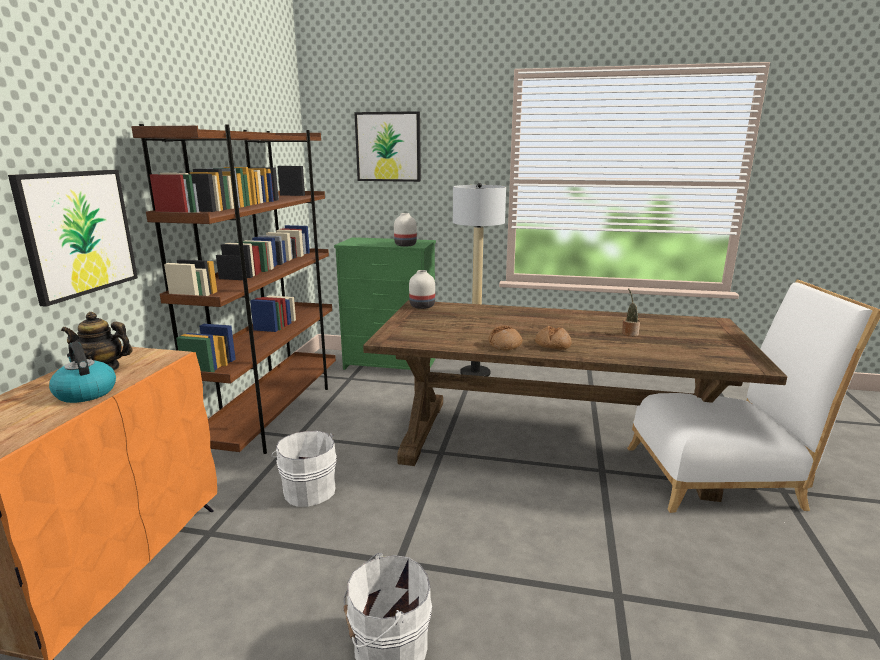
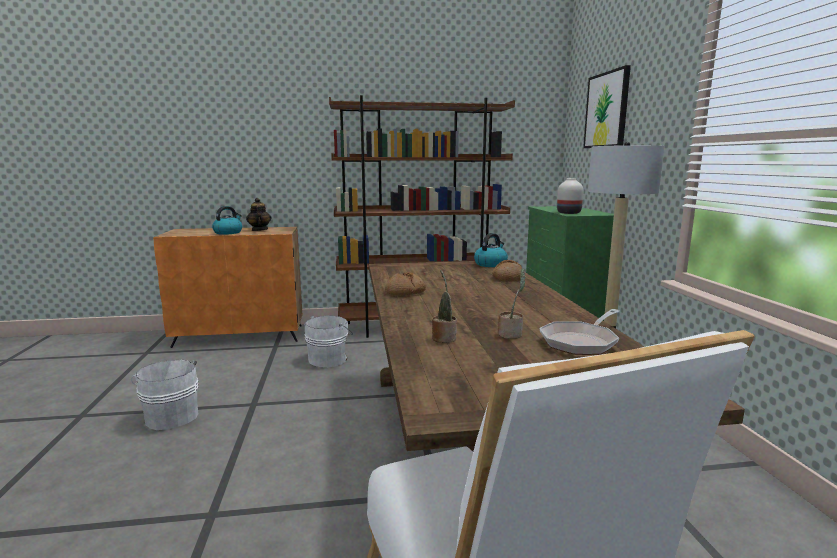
camera: 70 degrees right, 5 degrees down
picture [8,170,138,307] -> none
white vase [409,270,435,309] -> kettle [474,233,508,267]
bread [535,326,572,350] -> bread moved to [492,260,522,281]
none -> potted plant [432,270,457,343]
none -> frying pan [539,309,620,355]

